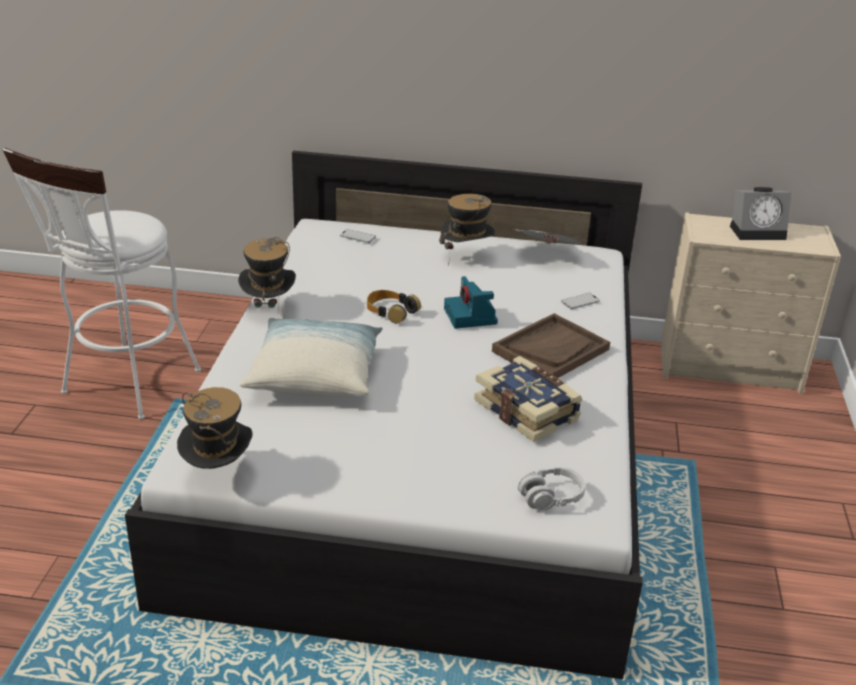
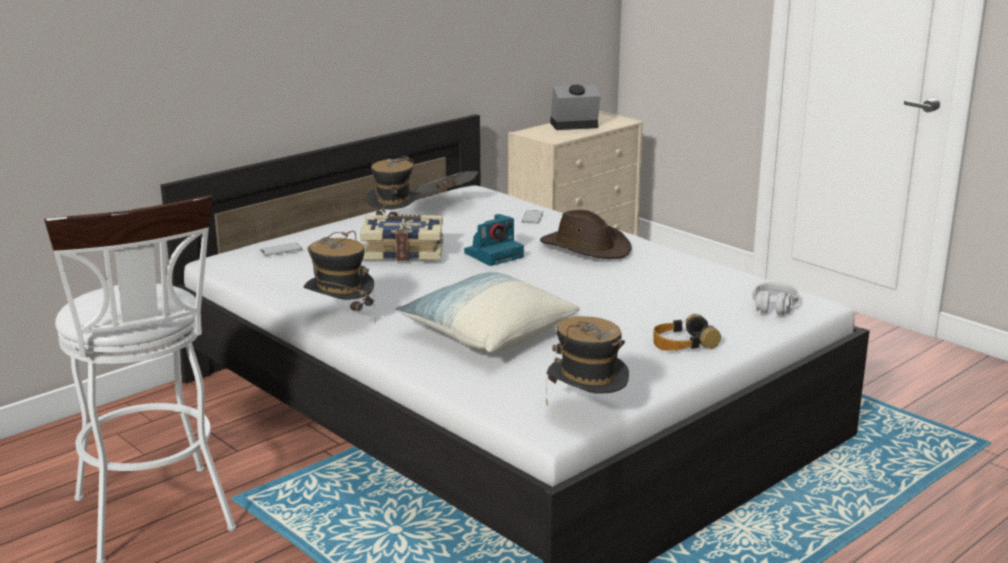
camera: 50 degrees left, 10 degrees down
headphones [367,290,421,323] -> headphones moved to [654,314,721,351]
camera [444,276,498,329] -> camera turned 60 degrees counterclockwise [464,214,524,266]
book [474,356,583,442] -> book moved to [360,215,443,261]
brown tray [492,313,610,378] -> brown hat [540,210,632,259]
alarm clock [730,187,791,240] -> alarm clock turned 135 degrees counterclockwise [550,84,601,130]

